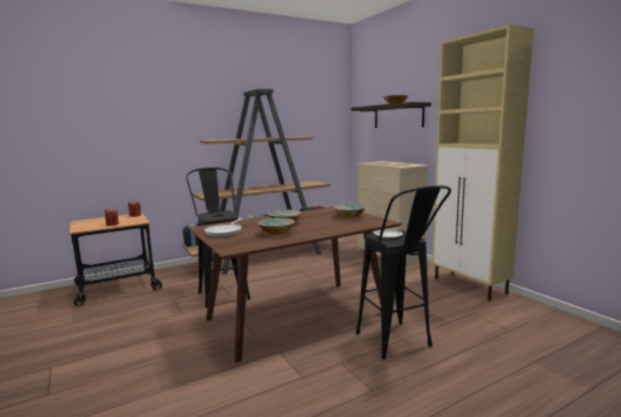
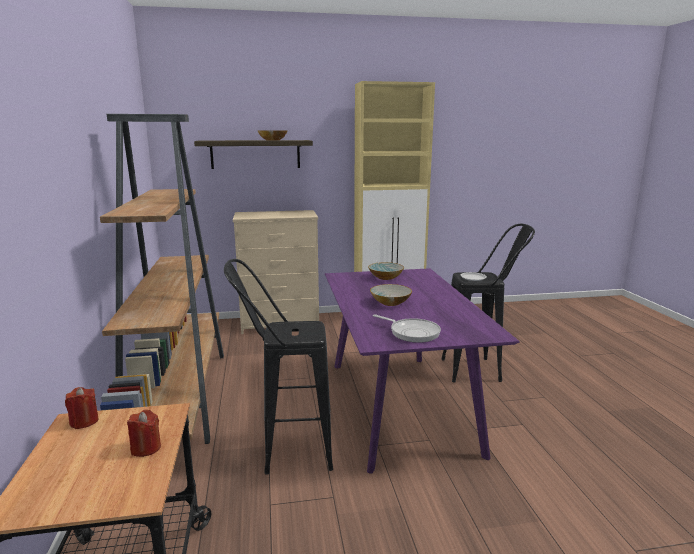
camera: 70 degrees left, 5 degrees up
brown dining table [189,207,402,363] -> purple dining table [325,268,520,474]
bowl [258,218,295,235] -> none

